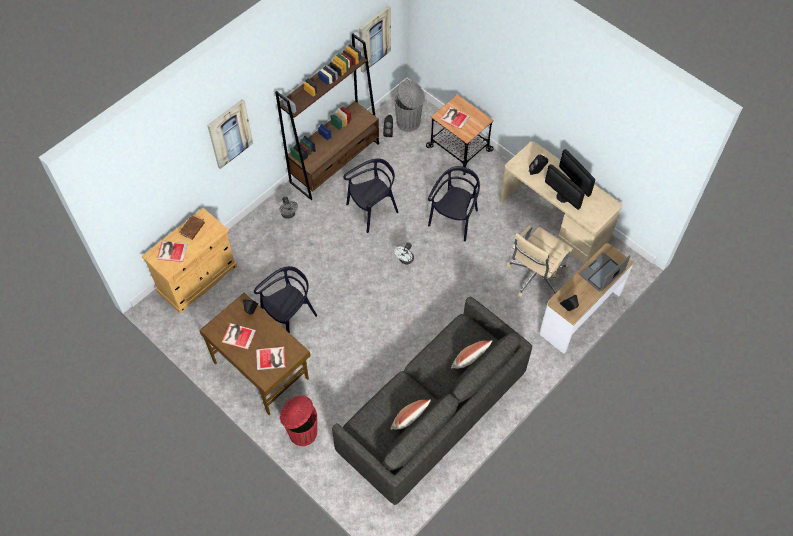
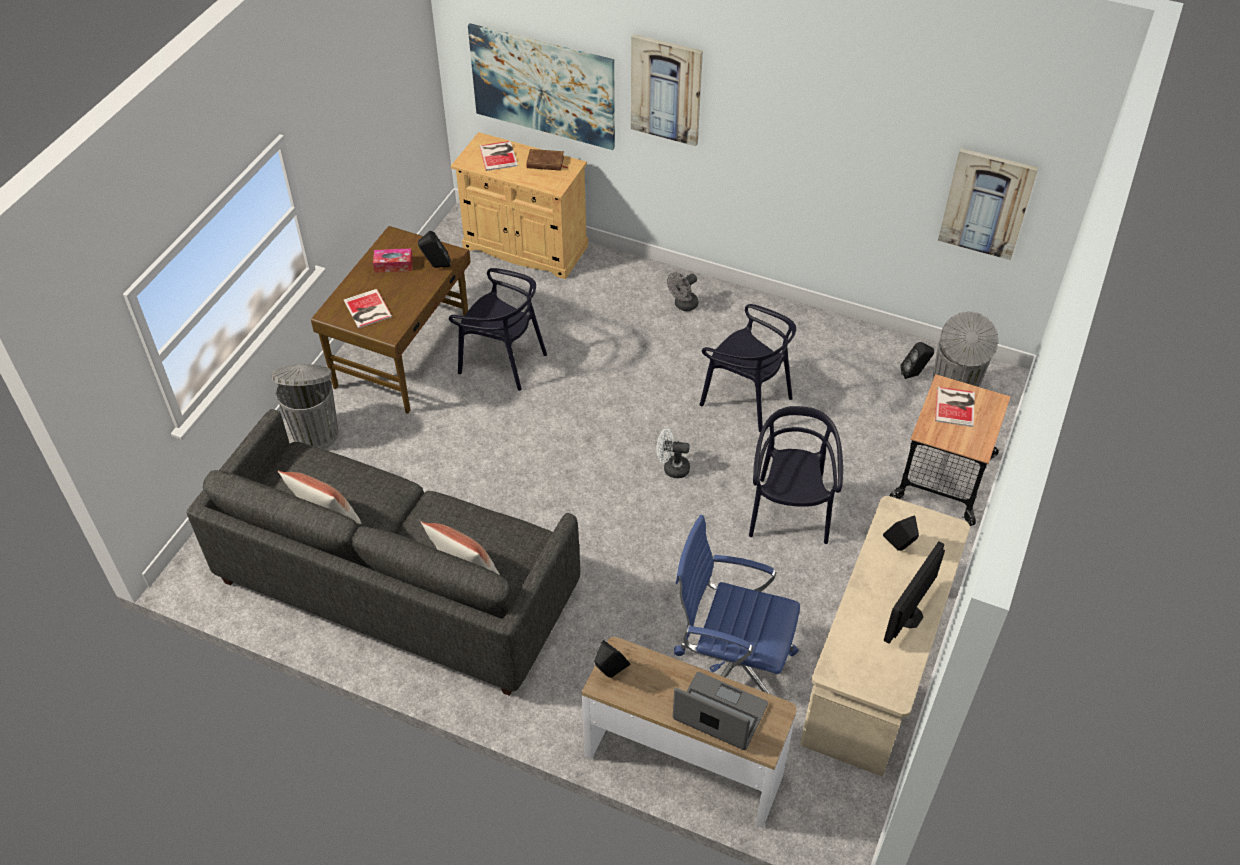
camera: 70 degrees right, 10 degrees down
book [222,323,256,350] -> tissue box [373,248,413,272]
brown bookcase [275,33,379,200] -> none
red trash can [280,395,317,446] -> grey trash can [271,364,338,450]
black chair [428,166,480,241] -> black chair turned 90 degrees counterclockwise [749,406,843,544]
beige office chair [506,225,573,298] -> blue office chair [674,515,800,694]
monitor [545,164,585,210] -> none
none -> picture [468,23,615,150]

